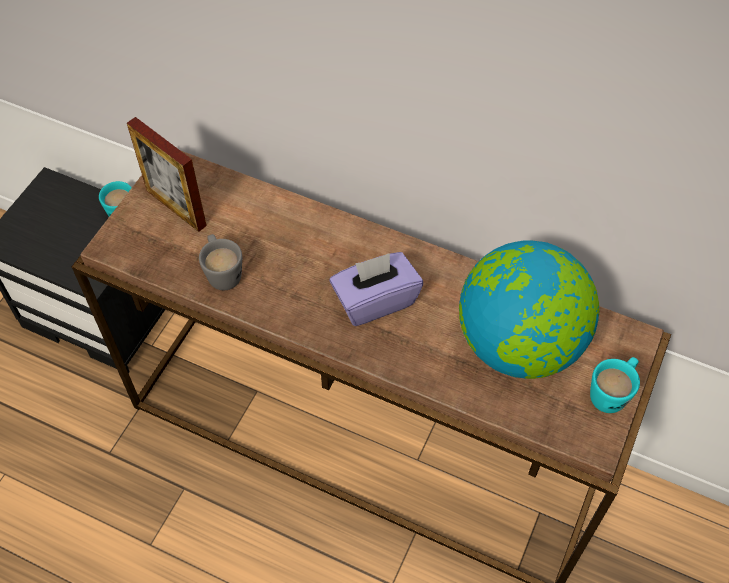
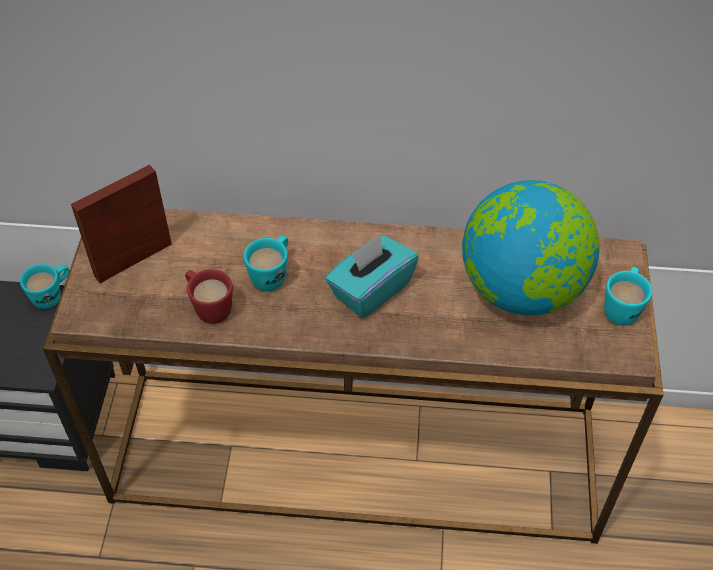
camera: 20 degrees left, 5 degrees down
picture frame [127,117,207,232] -> picture frame turned 120 degrees clockwise [71,165,172,283]
grey mug [199,234,242,290] -> red mug [185,269,233,324]
purple tissue box [329,252,423,326] -> turquoise tissue box [325,235,419,318]
none -> turquoise mug [243,235,288,291]

